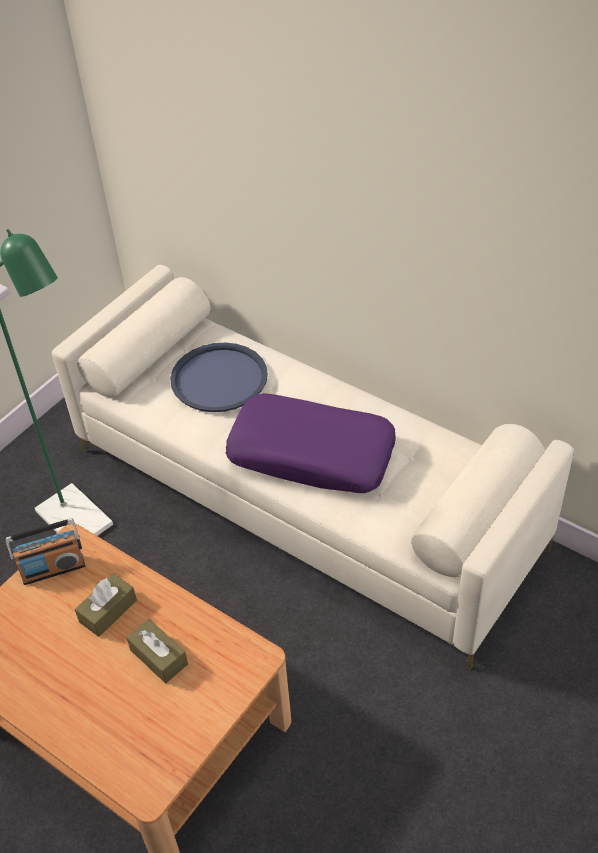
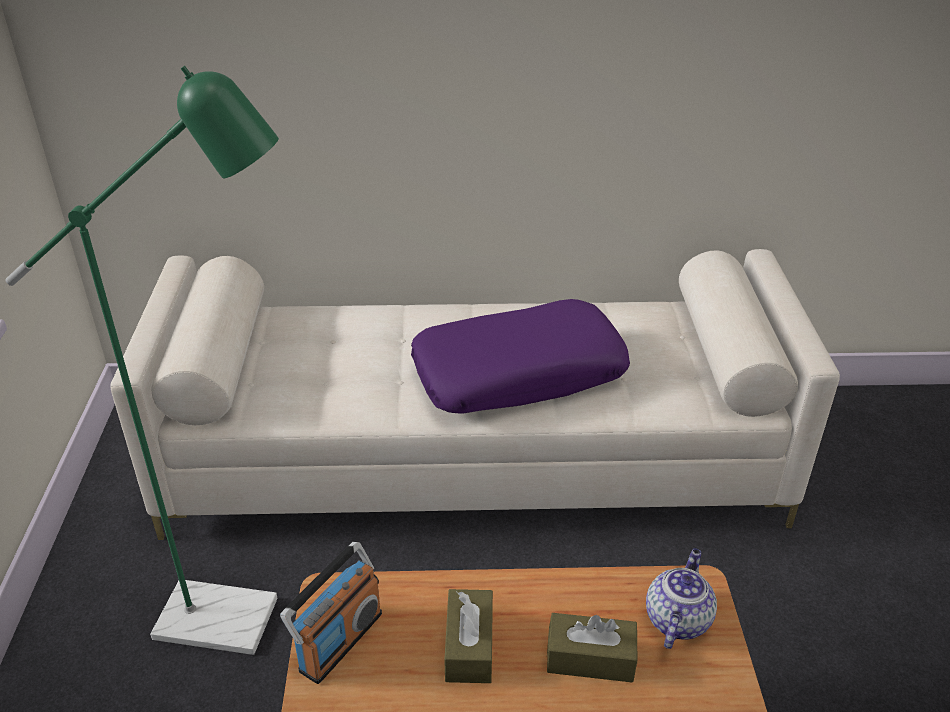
camera: 40 degrees left, 10 degrees down
blue tray [170,343,268,412] -> none
none -> teapot [646,548,717,649]

